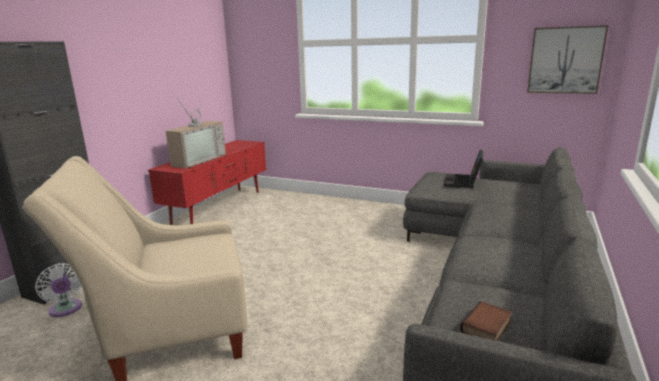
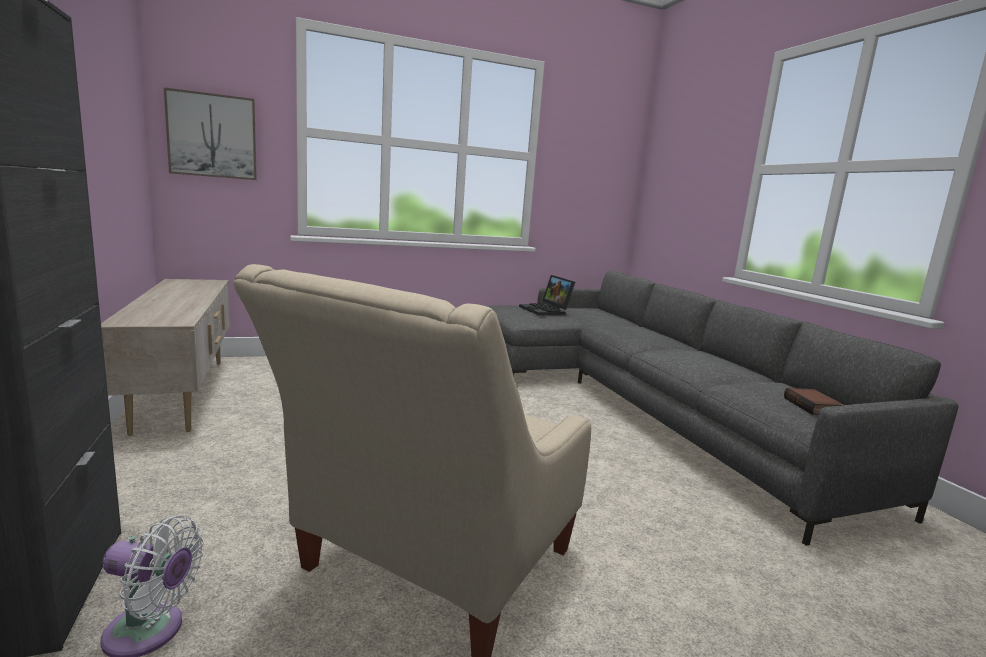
camera: 45 degrees left, 5 degrees down
red tv stand [148,140,266,225] -> beige tv stand [101,279,230,436]
television [166,93,226,168] -> none
picture [527,25,608,94] -> picture moved to [164,87,257,180]

